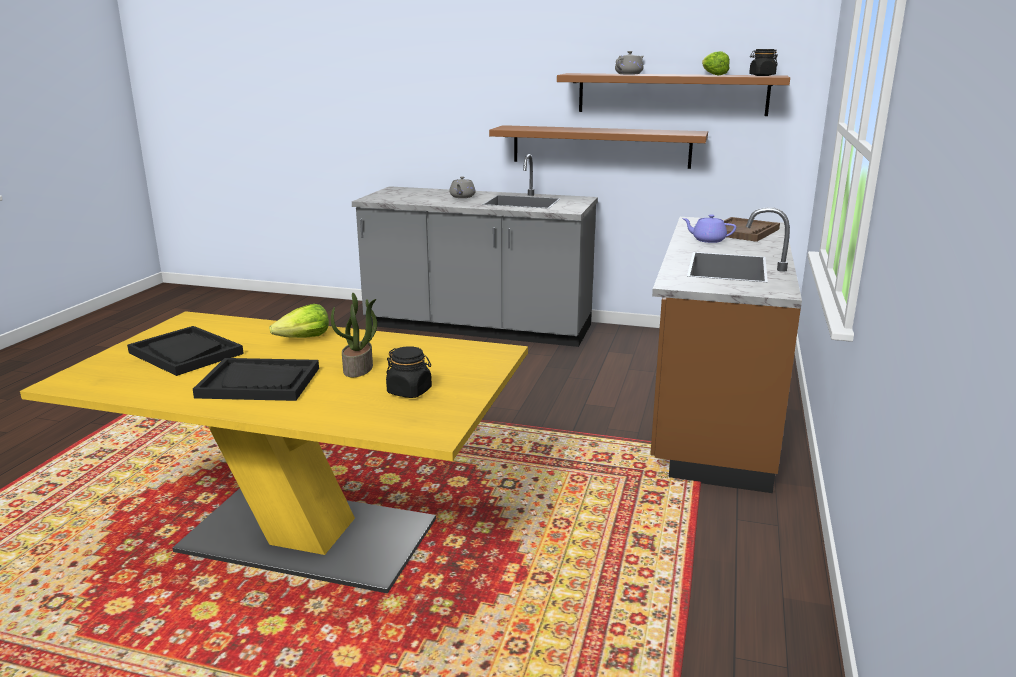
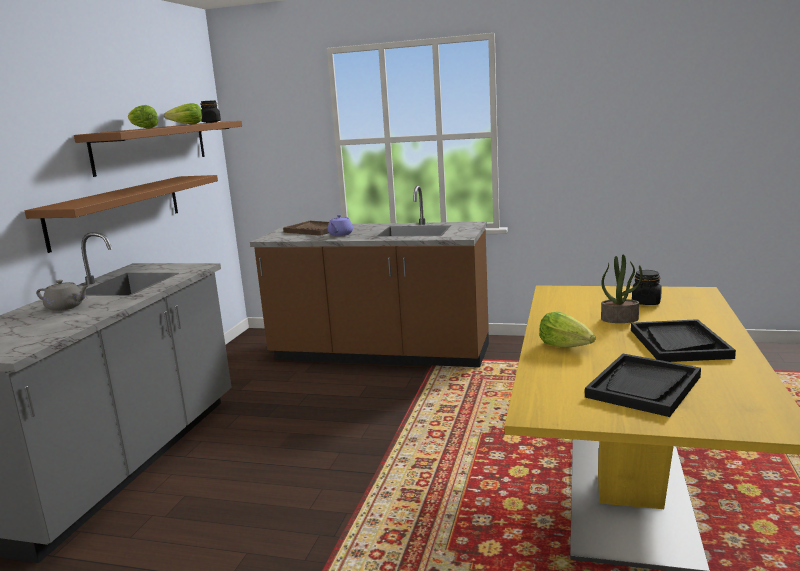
camera: 90 degrees left, 5 degrees down
grey teapot [615,51,644,75] -> lettuce [128,105,159,129]

